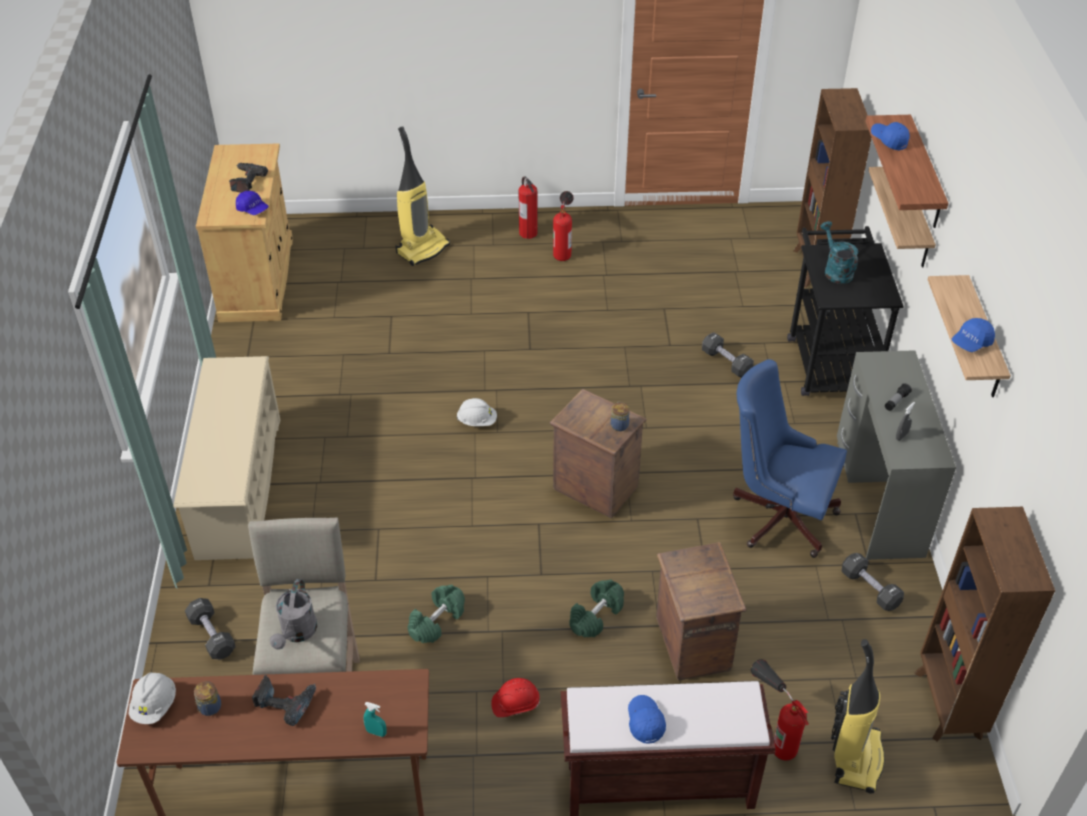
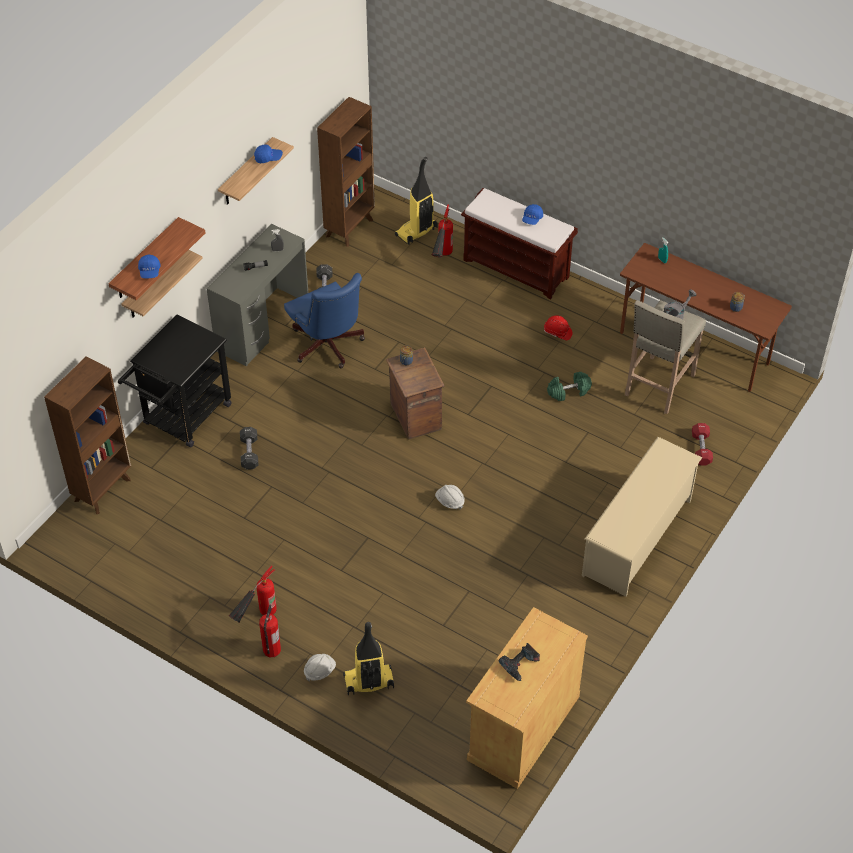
camera: 145 degrees left, 5 degrees up
white hard hat [129,672,176,724] -> white hard hat moved to [304,654,336,682]
black dumbbell [185,598,236,659] -> red dumbbell [692,423,713,466]
blue cap [236,191,268,215] -> none
power drill [252,675,316,726] -> none
green dumbbell [569,579,624,637] -> none
crate [656,542,746,680] -> none
turquoise watering can [820,221,858,284] -> none

